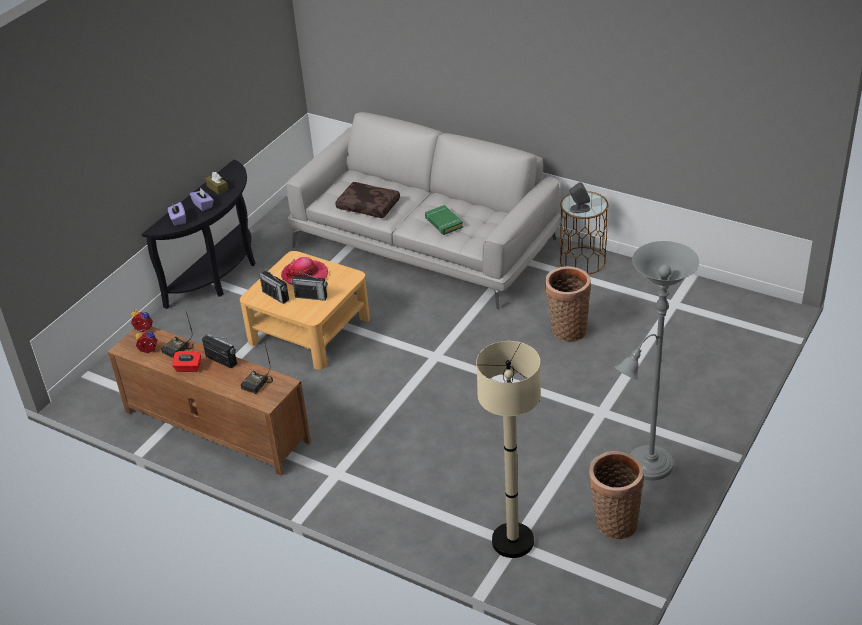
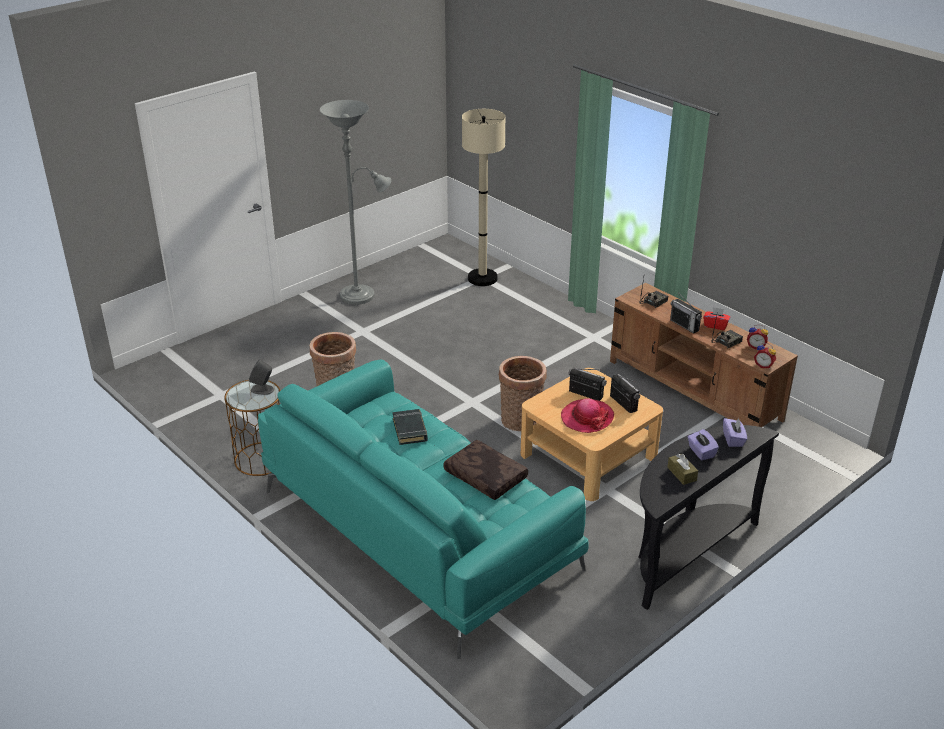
camera: 165 degrees left, 5 degrees down
grey sofa [287,112,561,310] -> turquoise sofa [258,360,589,659]
green book [425,205,463,235] -> black book [392,409,428,445]
basket [589,451,644,539] -> basket moved to [499,356,547,431]

